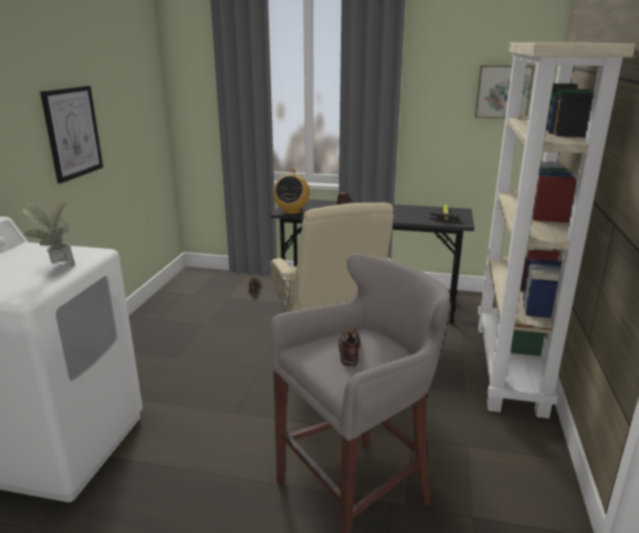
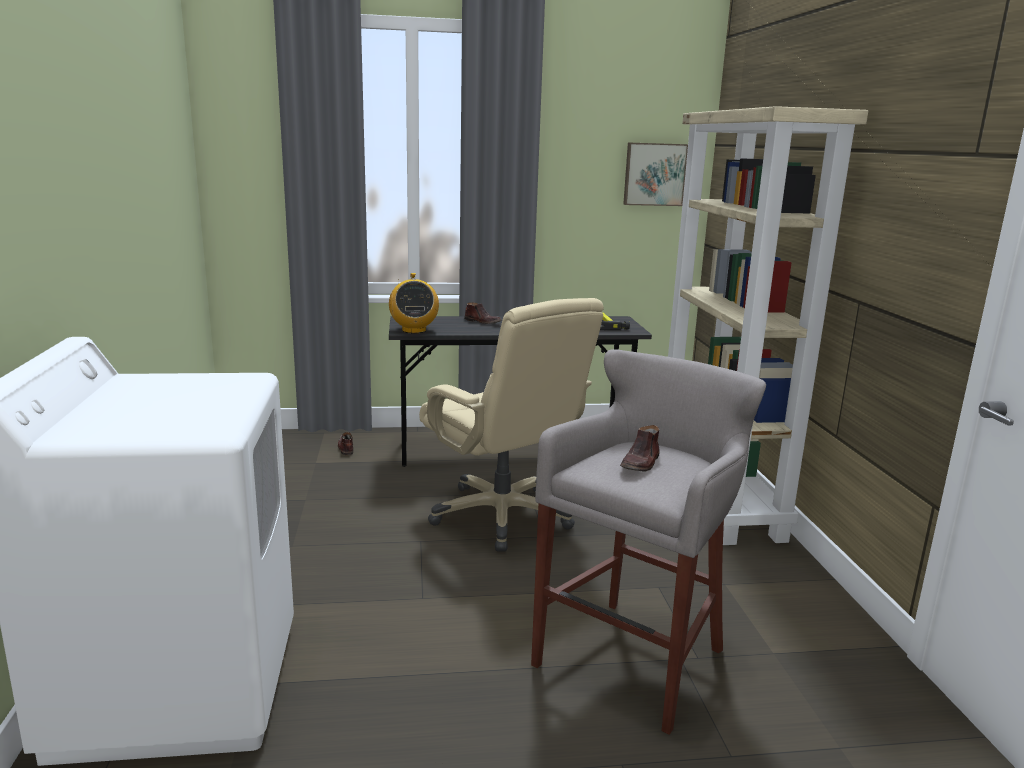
camera: 20 degrees left, 5 degrees down
potted plant [23,199,75,267] -> none
picture [40,85,103,183] -> none
brown shoe [338,326,360,367] -> brown shoe turned 135 degrees counterclockwise [620,425,660,471]

